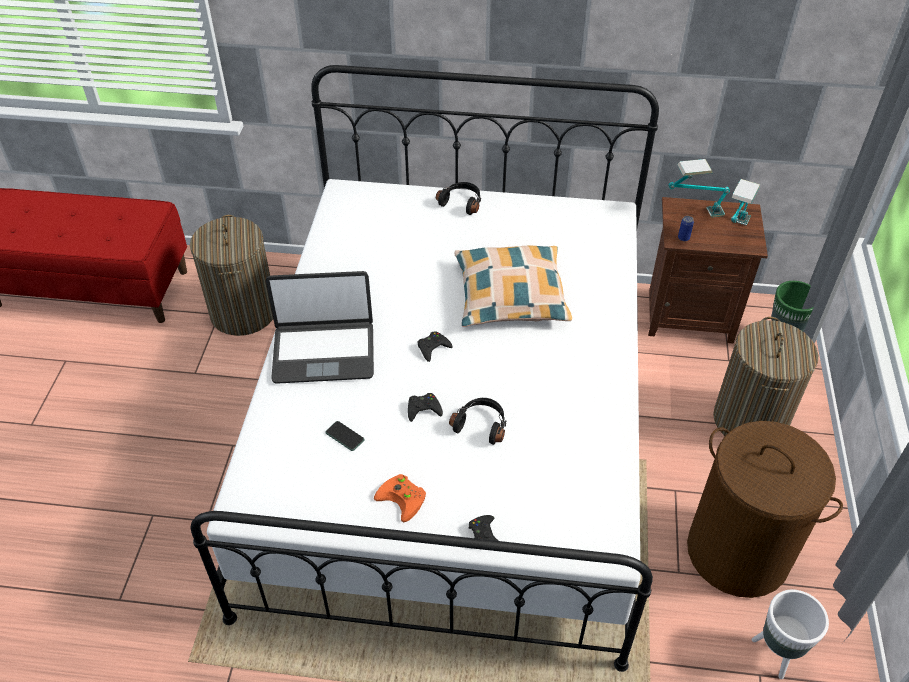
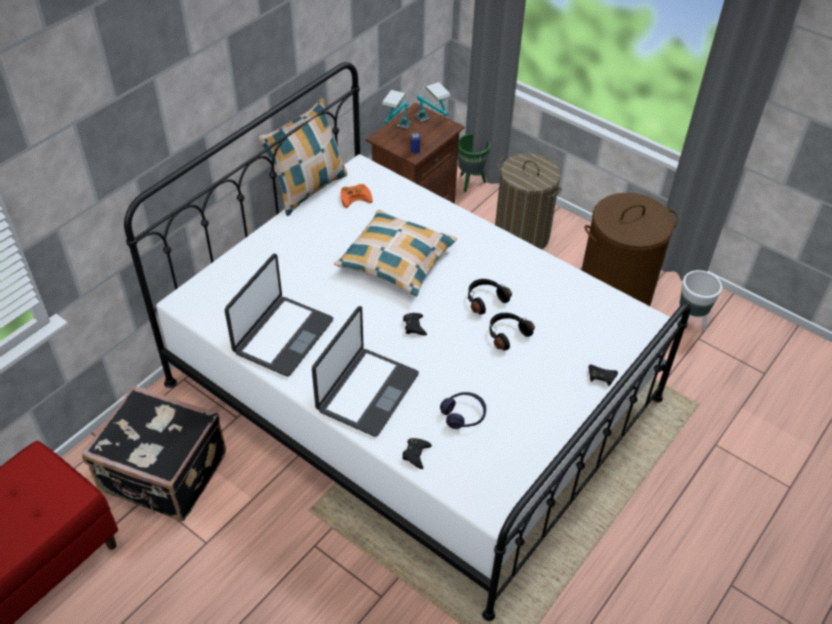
camera: 60 degrees left, 0 degrees up
laundry basket [190,215,273,336] -> black suitcase [82,385,226,521]
phone [325,421,364,451] -> purple headphones [440,392,486,429]
orange game controller [374,474,426,522] -> orange game controller moved to [341,184,373,208]
black game controller [408,393,443,422] -> black game controller moved to [402,438,432,469]
black headphones [436,182,482,215] -> black headphones moved to [468,279,512,315]
none -> laptop [225,254,333,376]
none -> pillow [258,98,347,216]

